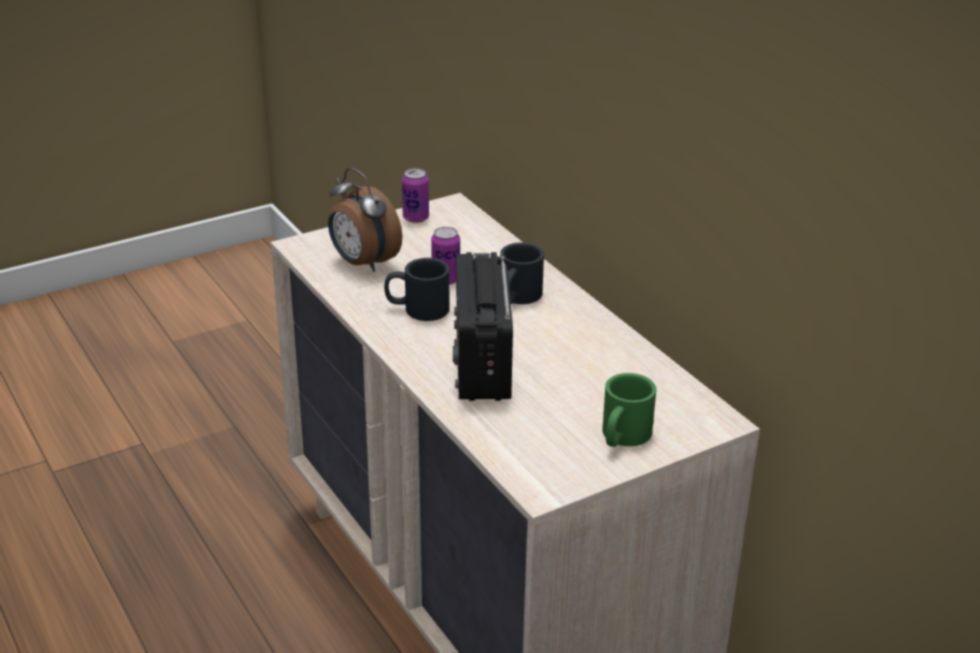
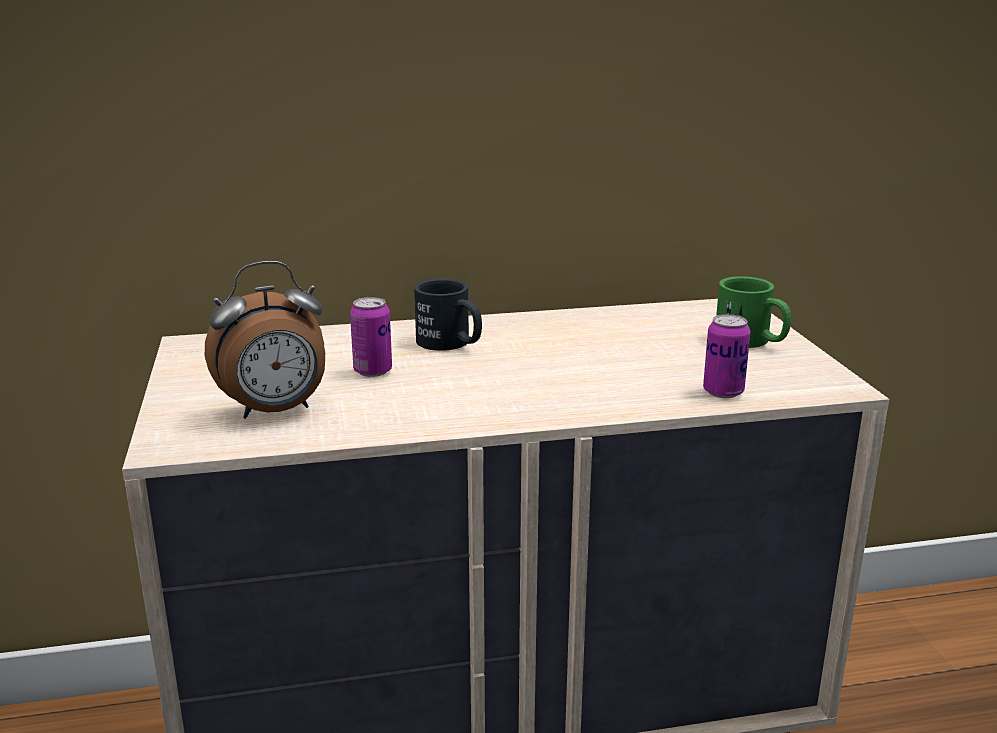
camera: 70 degrees left, 10 degrees down
black mug [384,258,449,321] -> none
can [402,168,429,223] -> can moved to [703,314,750,398]
radio [453,252,513,401] -> none

